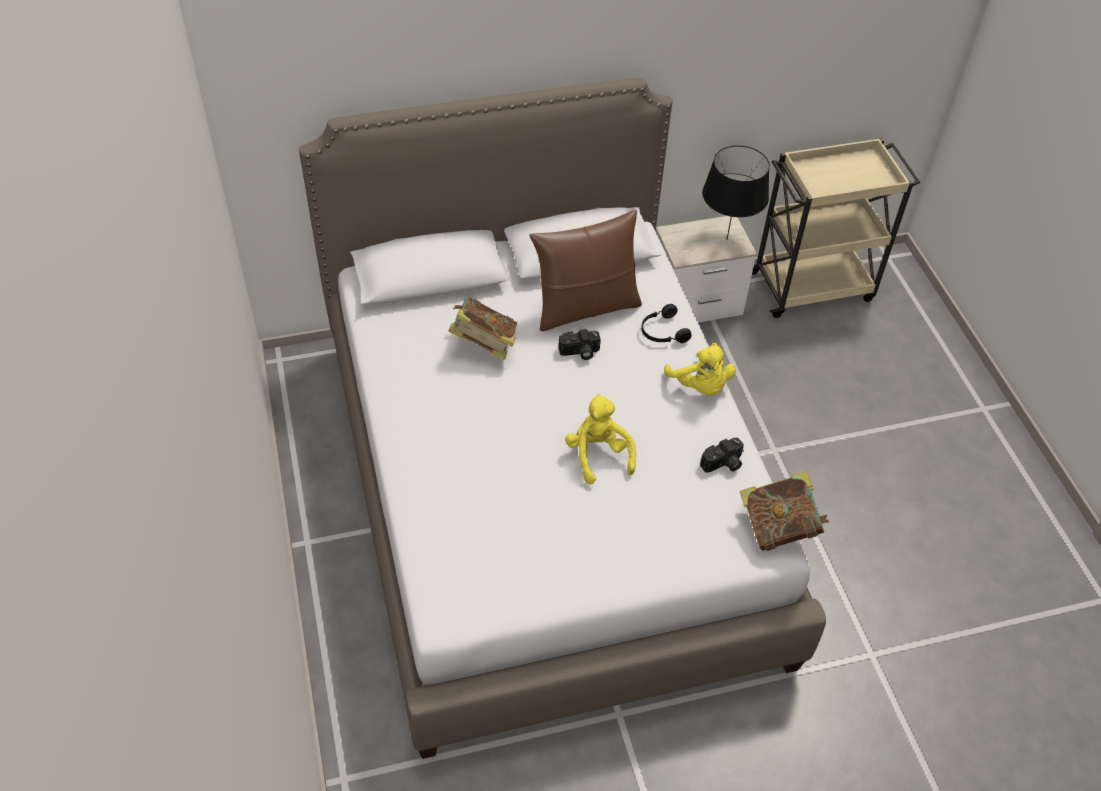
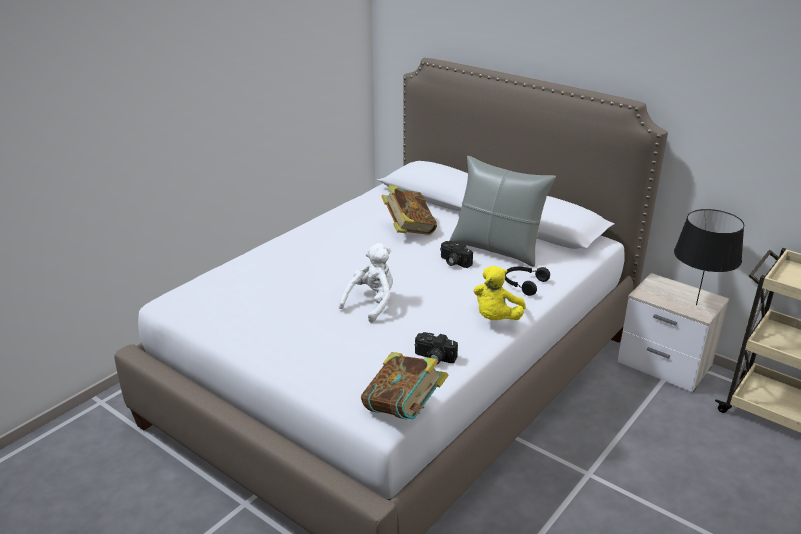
camera: 55 degrees right, 20 degrees down
brown pillow [529,209,642,331] -> grey pillow [450,156,556,267]
yellow plush toy [565,394,636,484] -> white plush toy [339,243,393,323]

